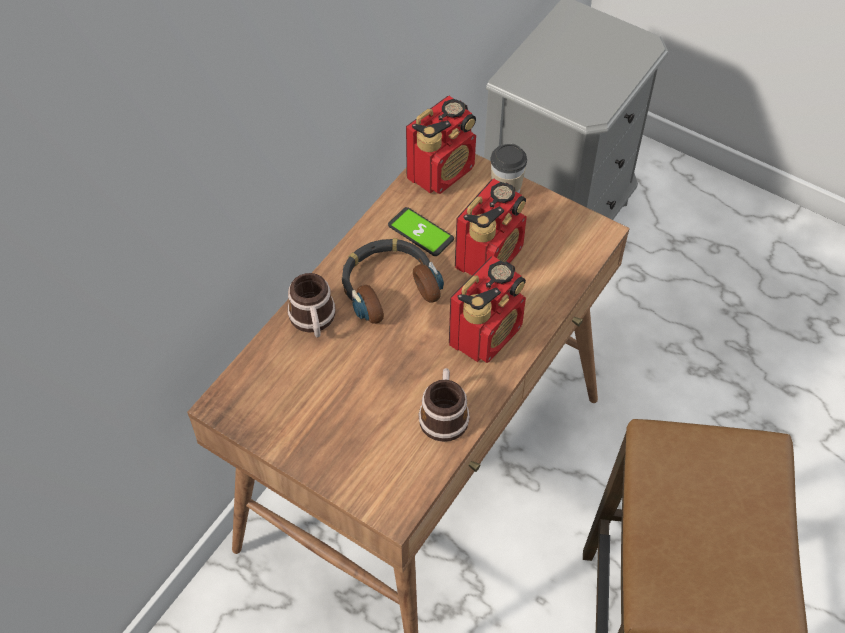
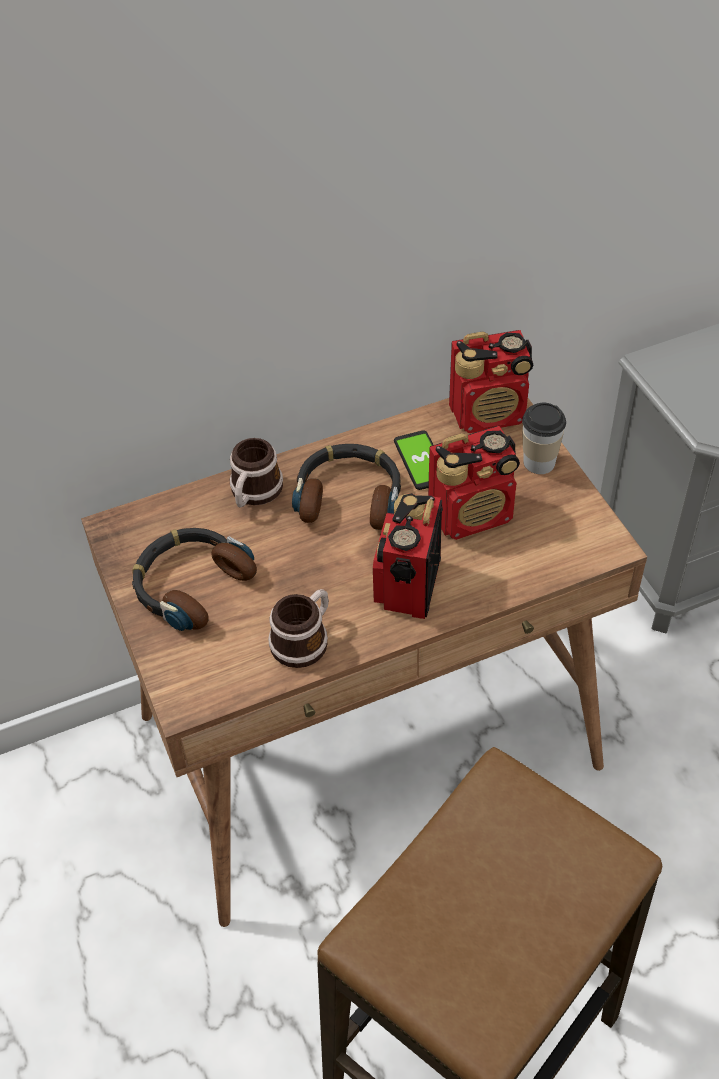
camera: 35 degrees right, 5 degrees down
radio [449,256,526,363] -> radio turned 120 degrees clockwise [373,493,443,619]
none -> headphones [132,528,257,631]

